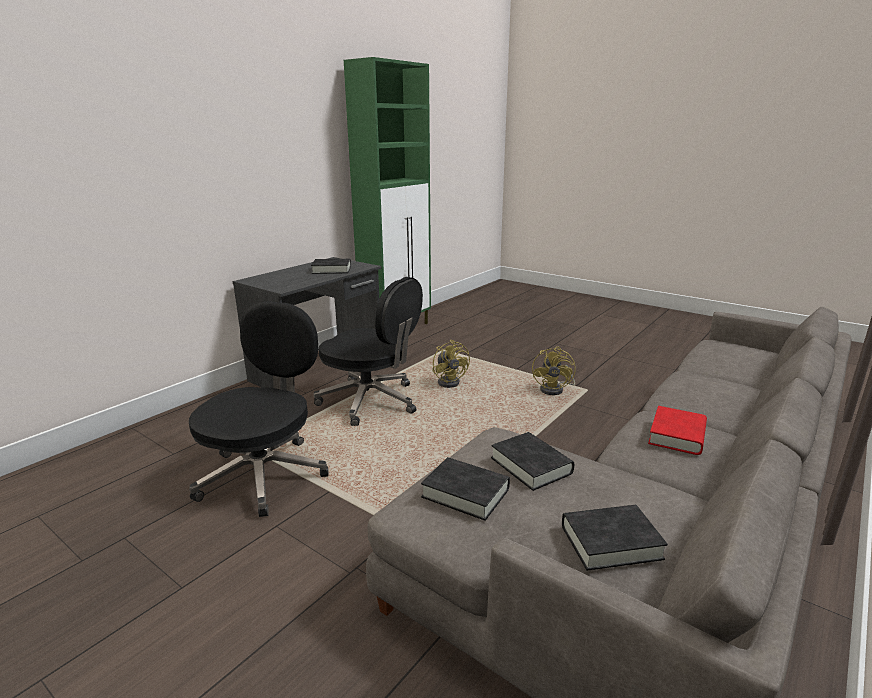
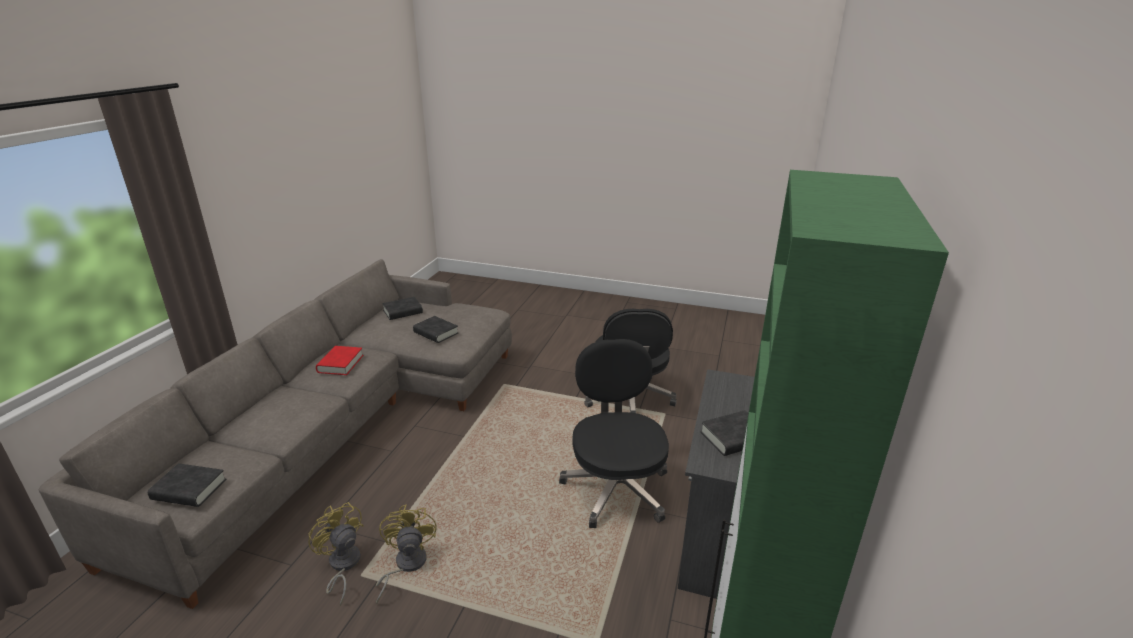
camera: 160 degrees right, 5 degrees up
black office chair [314,277,423,426] -> black office chair turned 75 degrees clockwise [559,339,669,528]
black book [421,457,510,521] -> black book moved to [148,463,226,507]
yellow fan [432,340,470,388] -> yellow fan moved to [308,502,364,606]

